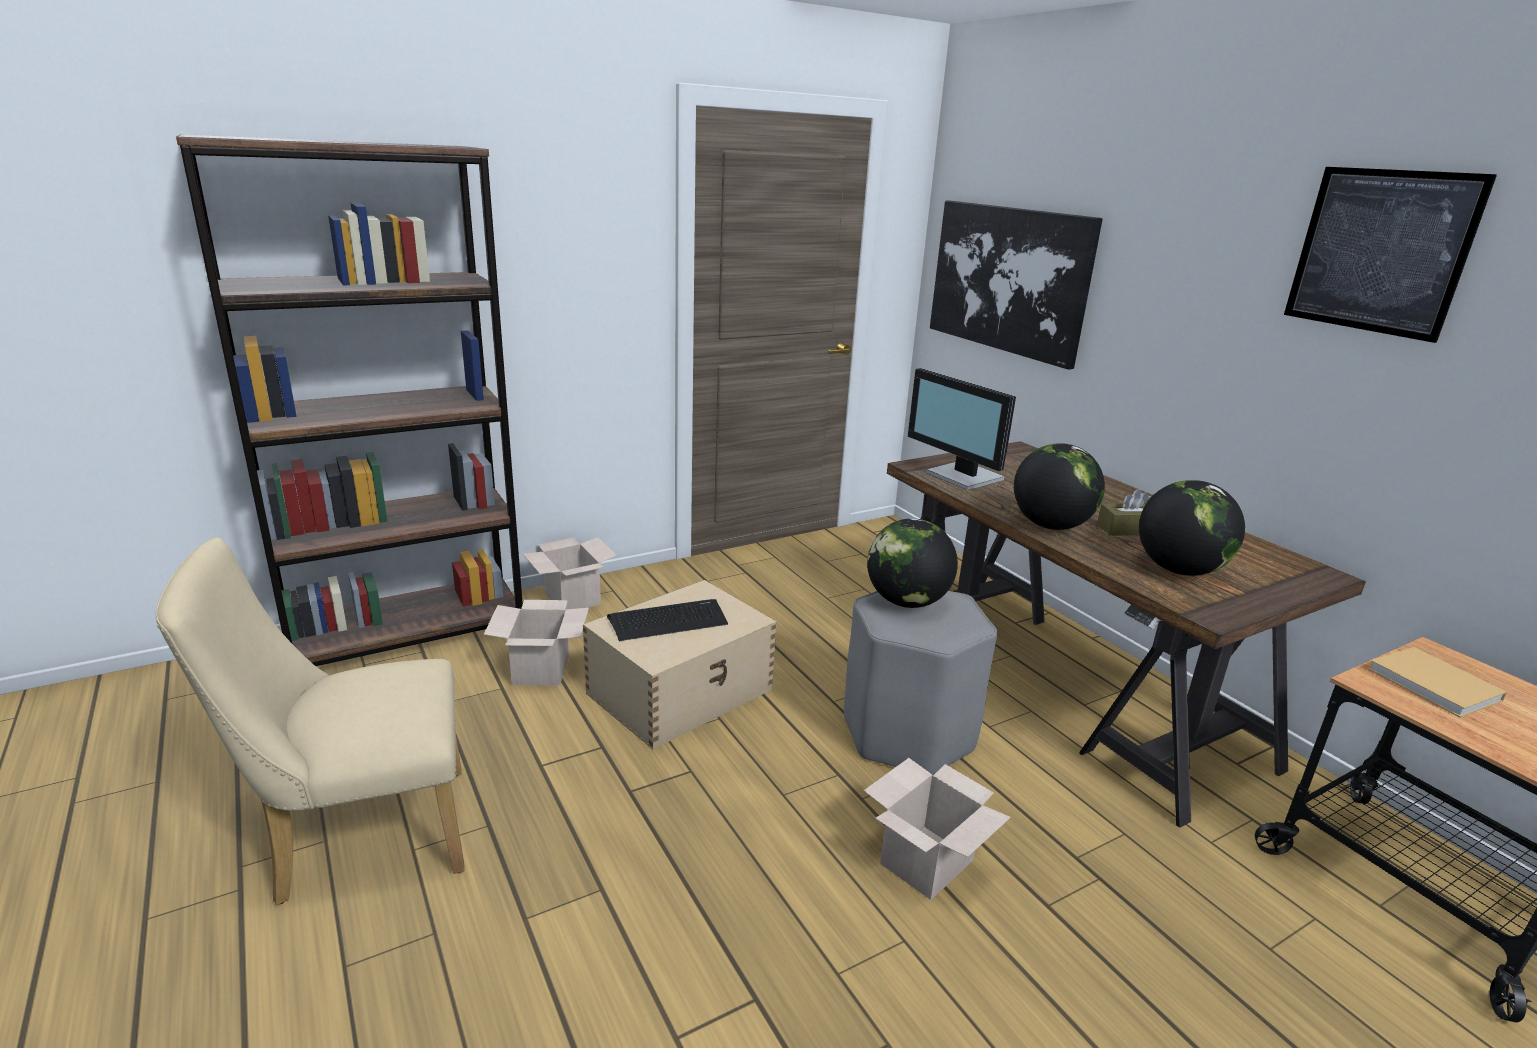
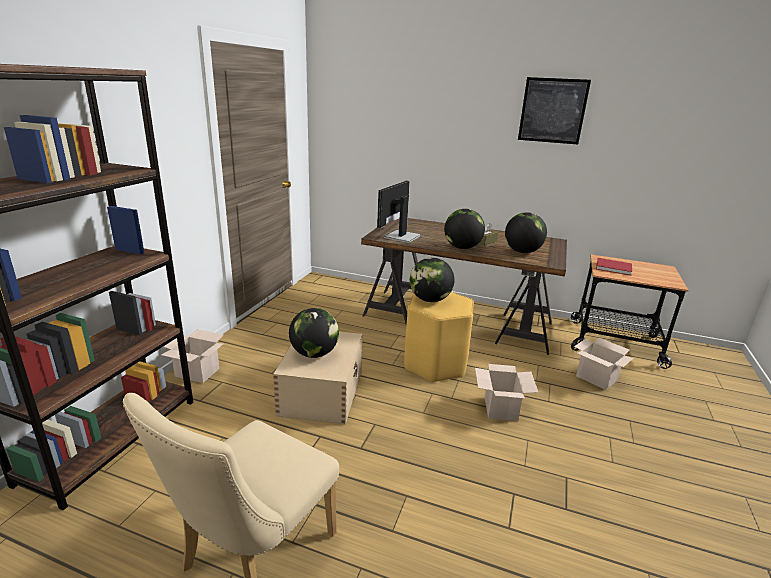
camera: 40 degrees left, 0 degrees up
cardboard box [484,600,589,686] -> cardboard box moved to [574,338,633,390]
keyboard [607,599,728,641] -> globe [289,308,339,358]
grey stool [844,591,997,775] -> yellow stool [404,292,474,382]
monitor [908,368,1016,490] -> monitor turned 105 degrees clockwise [377,181,421,243]
picture [930,200,1103,370] -> none
beige book [1368,647,1507,718] -> red book [596,258,632,275]

